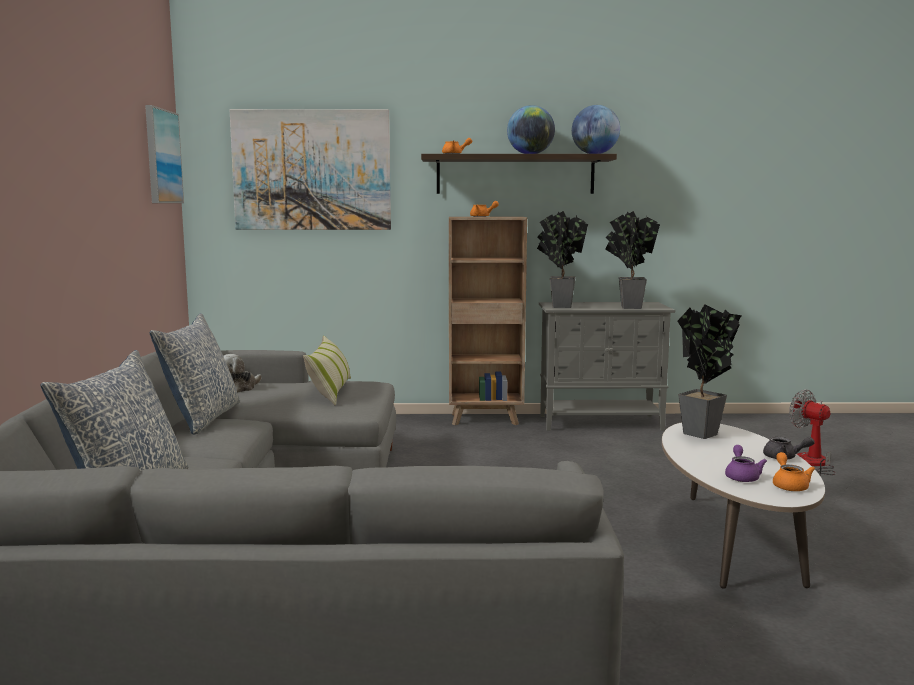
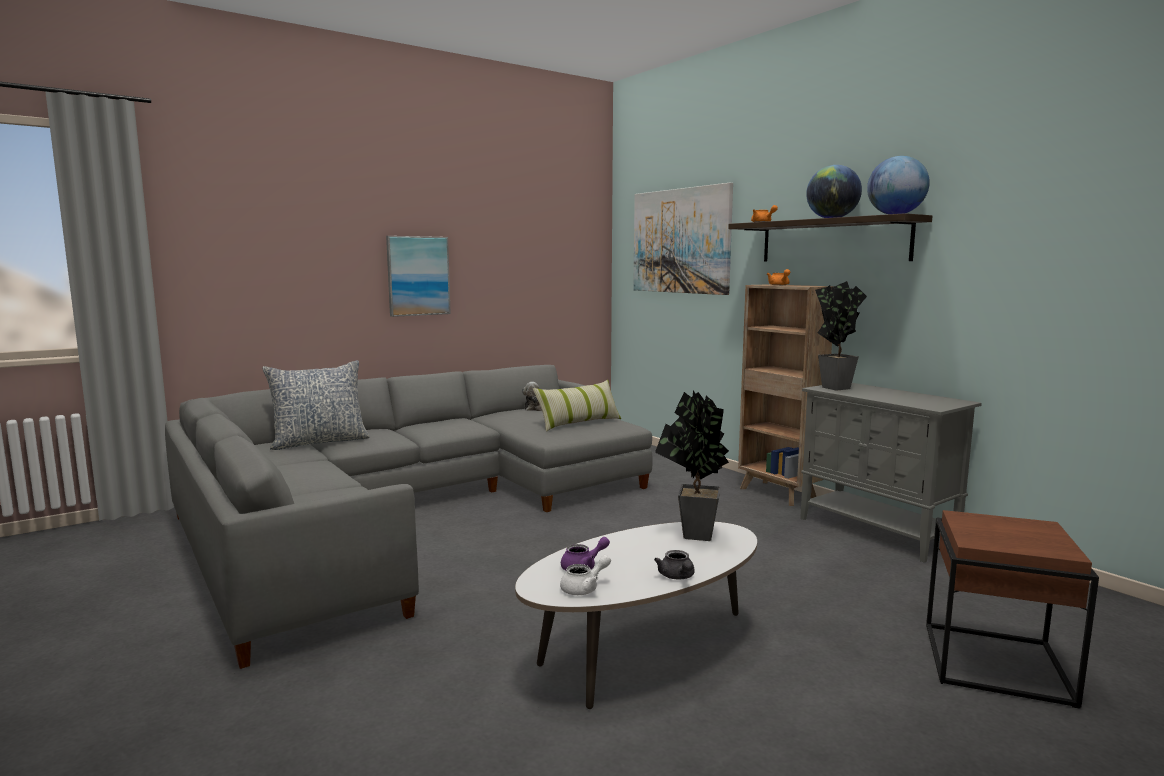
camera: 55 degrees right, 0 degrees up
picture [145,105,184,203] -> picture moved to [386,236,451,317]
pillow [150,313,240,435] -> none
potted plant [605,211,660,309] -> none
orange teapot [773,452,815,491] -> white teapot [560,555,611,595]
fan [789,389,836,475] -> brown side table [926,510,1099,709]

